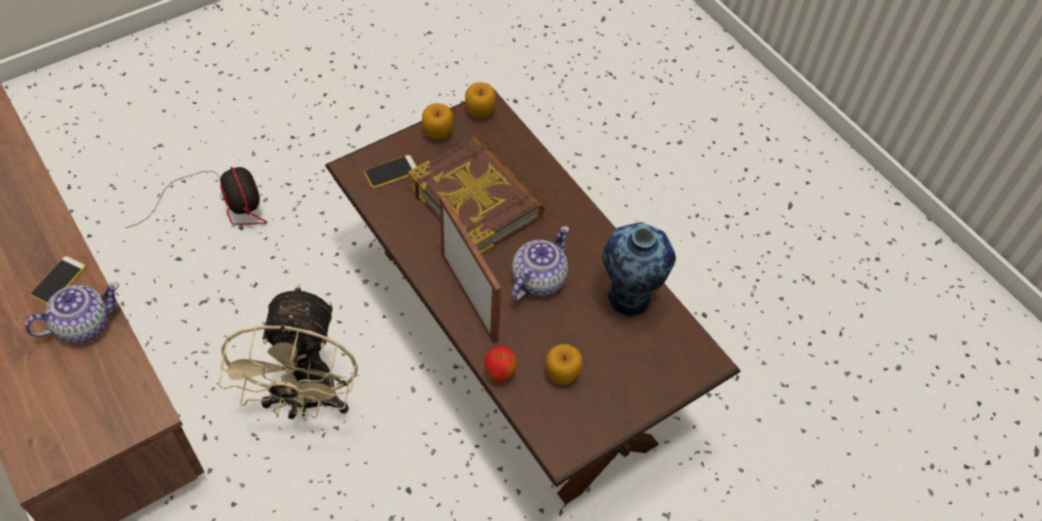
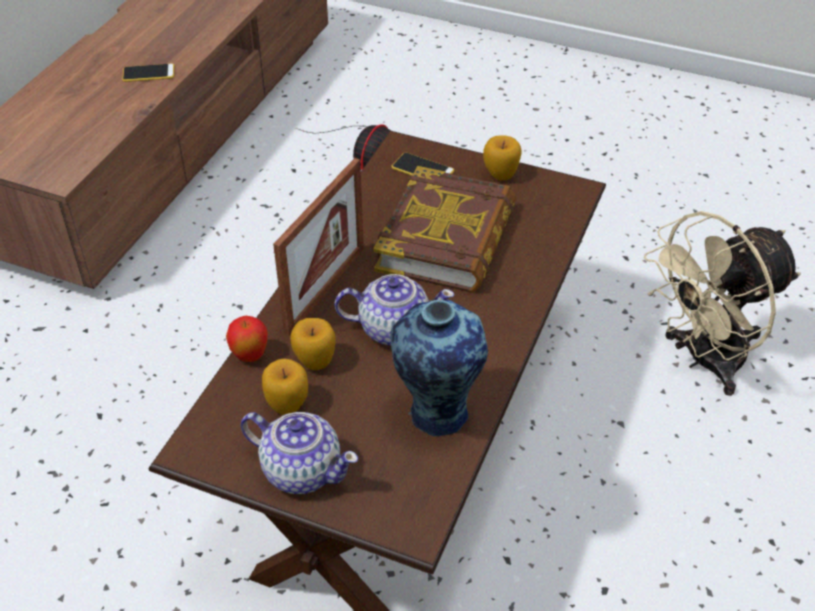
camera: 60 degrees right, 10 degrees down
teapot [25,282,119,344] -> teapot moved to [241,412,358,494]
beige fan [218,285,358,419] -> beige fan moved to [644,211,801,396]
apple [465,82,496,118] -> apple moved to [290,318,336,370]

